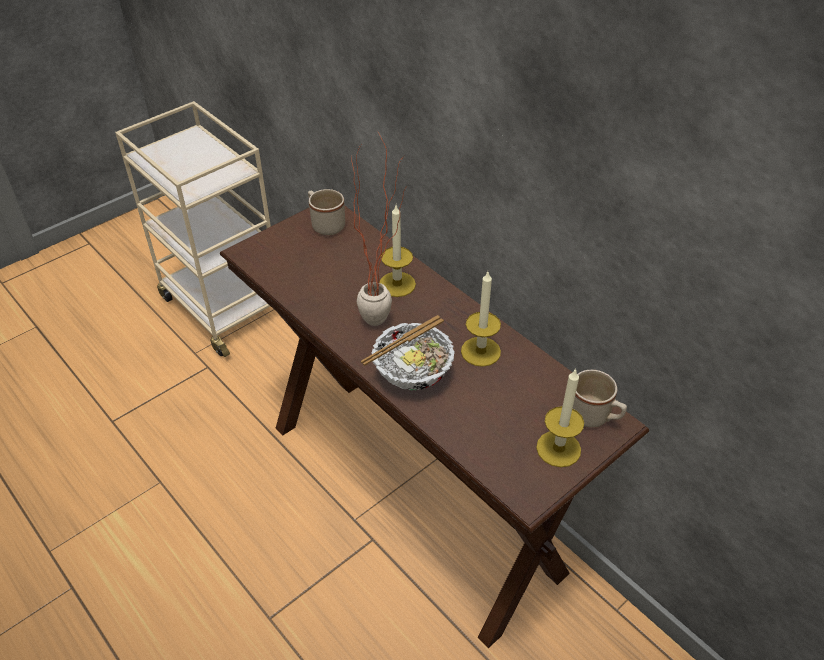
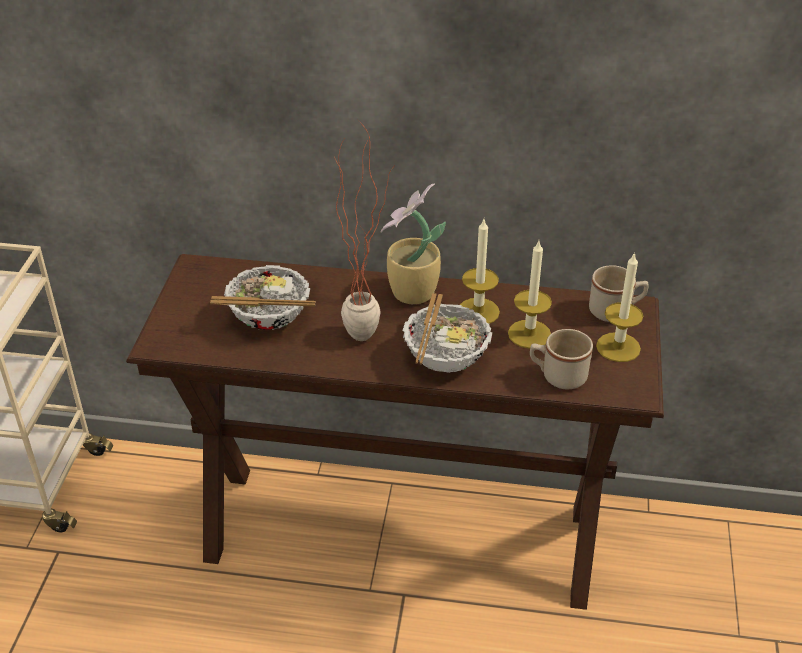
camera: 40 degrees left, 5 degrees down
beige mug [308,189,345,235] -> beige mug moved to [530,329,593,389]
candle [379,205,416,297] -> candle moved to [508,241,552,349]
none -> bowl [210,265,316,330]
none -> potted plant [381,183,446,304]

